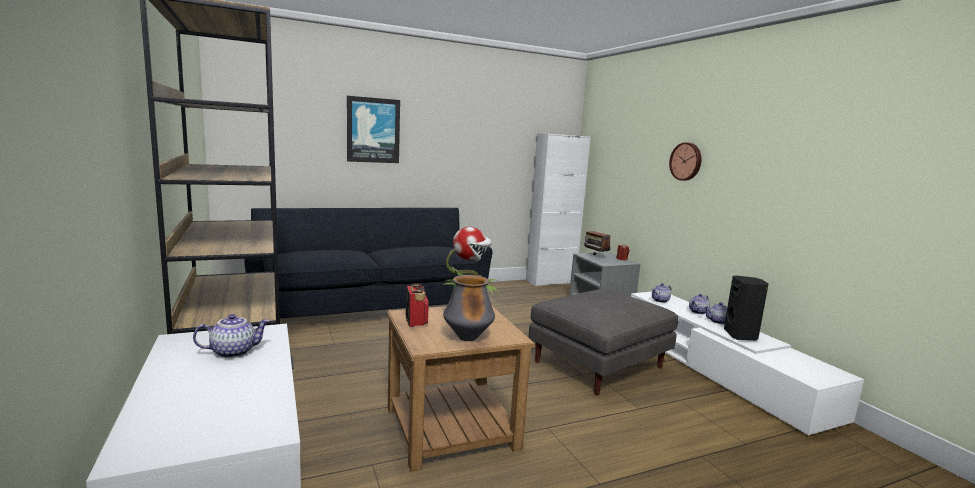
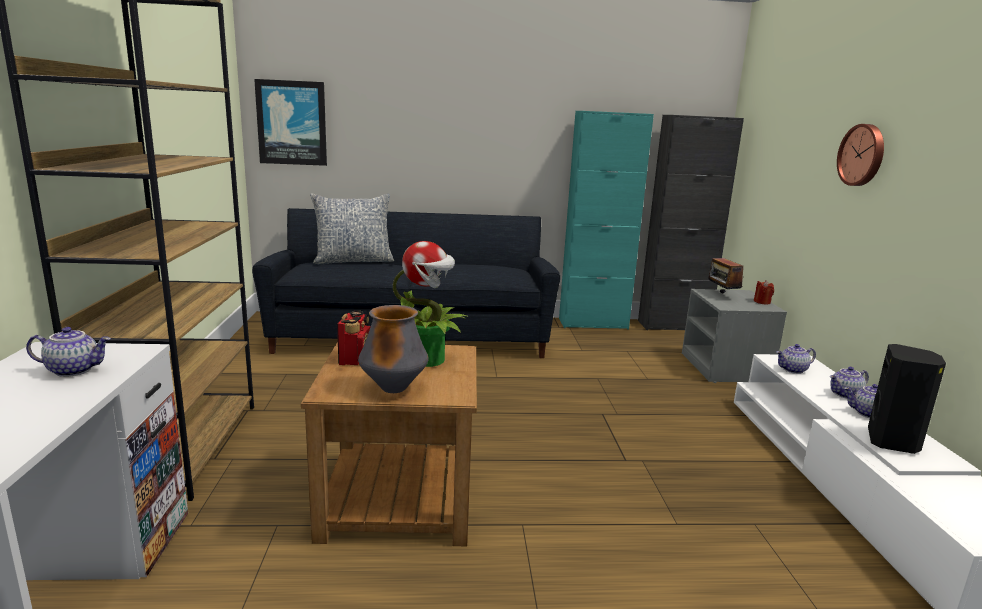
camera: 20 degrees right, 5 degrees up
picture [347,96,400,163] -> picture moved to [254,79,327,166]
white cabinet [526,133,590,287] -> black cabinet [638,115,744,330]
grey ottoman [529,289,679,395] -> none
none -> pillow [310,193,394,265]
none -> turquoise cabinet [559,111,654,329]

